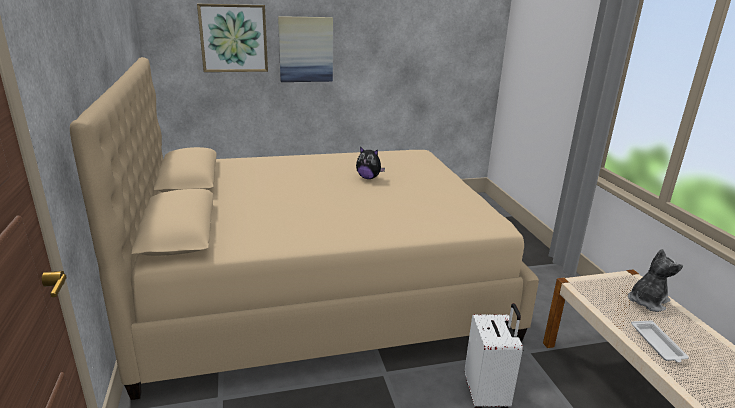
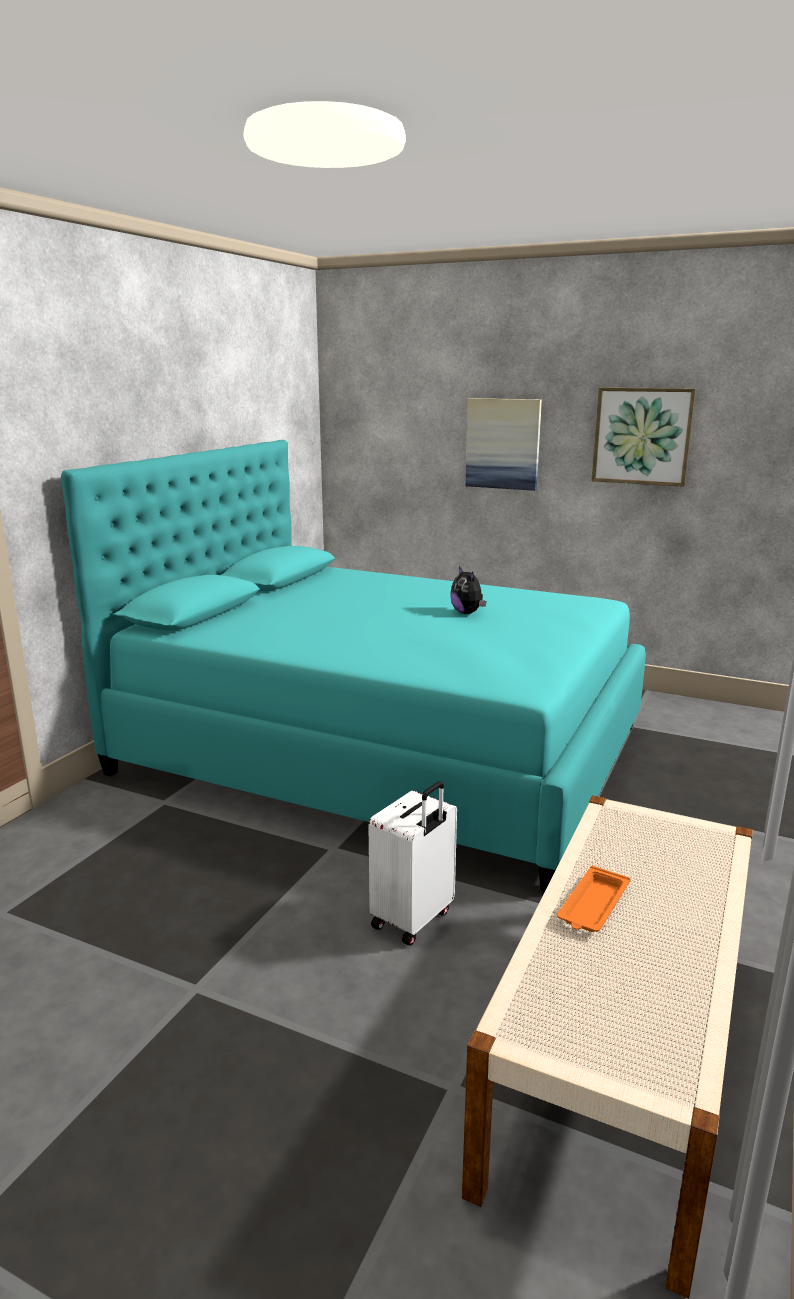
camera: 40 degrees right, 5 degrees down
beige bed [70,57,539,400] -> turquoise bed [61,440,646,892]
picture [197,4,268,72] -> picture moved to [591,387,696,487]
plush toy [628,249,683,312] -> none
white tray [631,320,689,363] -> orange tray [557,866,630,932]

